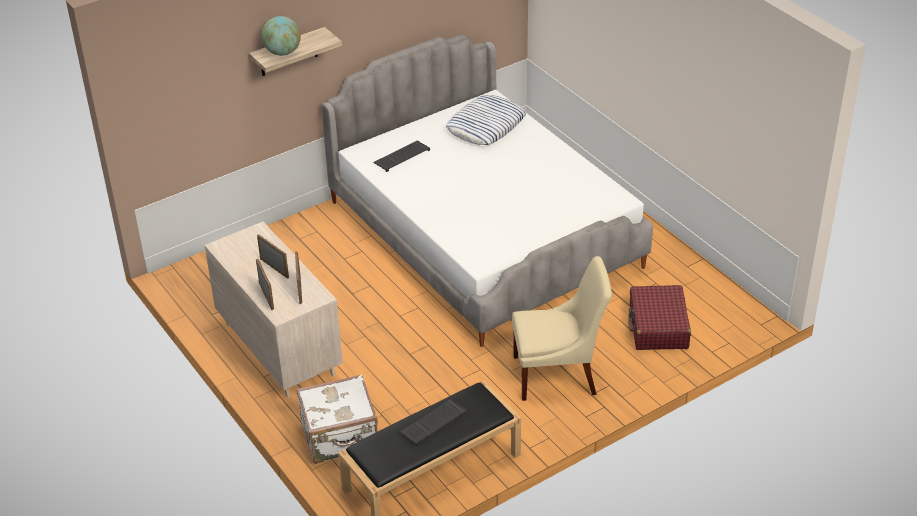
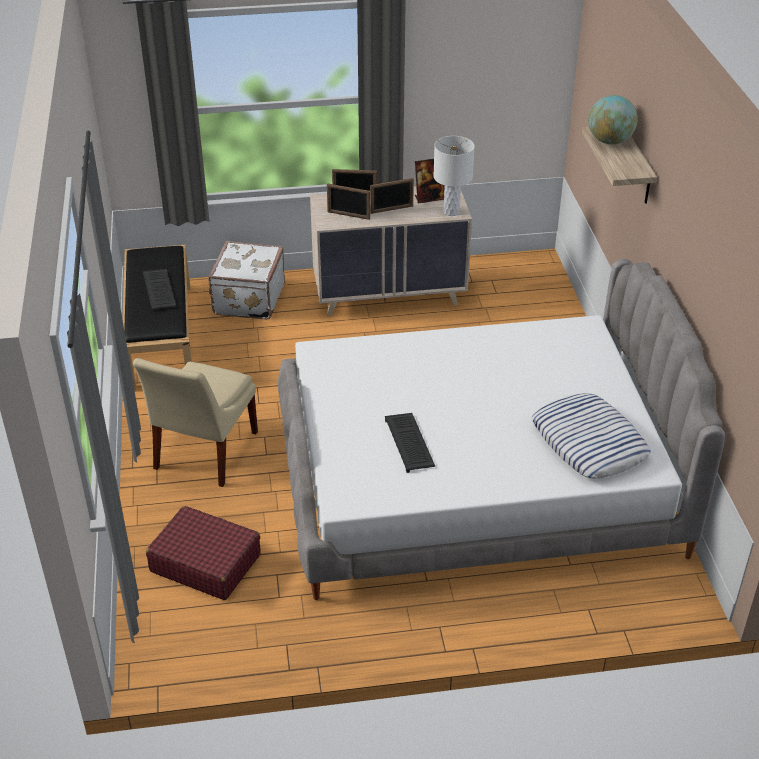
camera: 115 degrees right, 0 degrees up
keyboard [373,141,430,172] -> keyboard moved to [385,413,435,473]
none -> picture frame [415,159,445,204]
none -> white table lamp [433,136,475,216]

